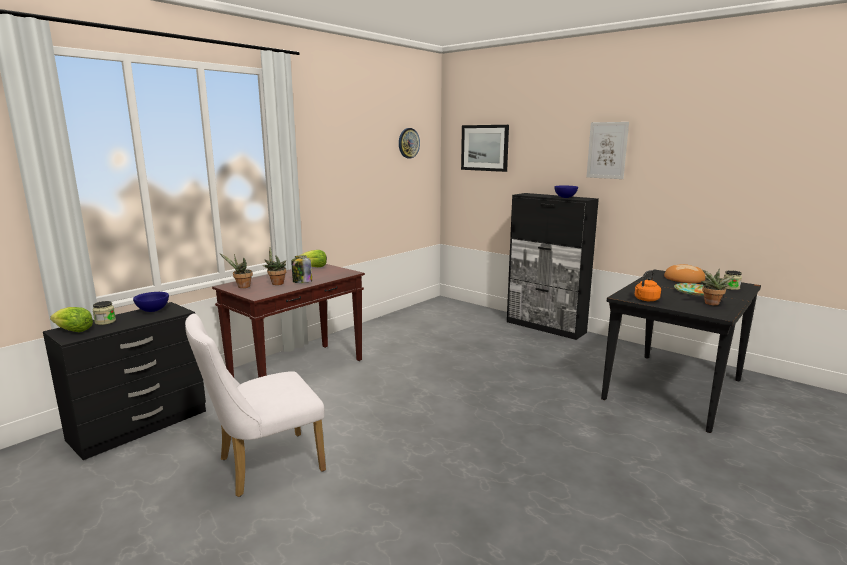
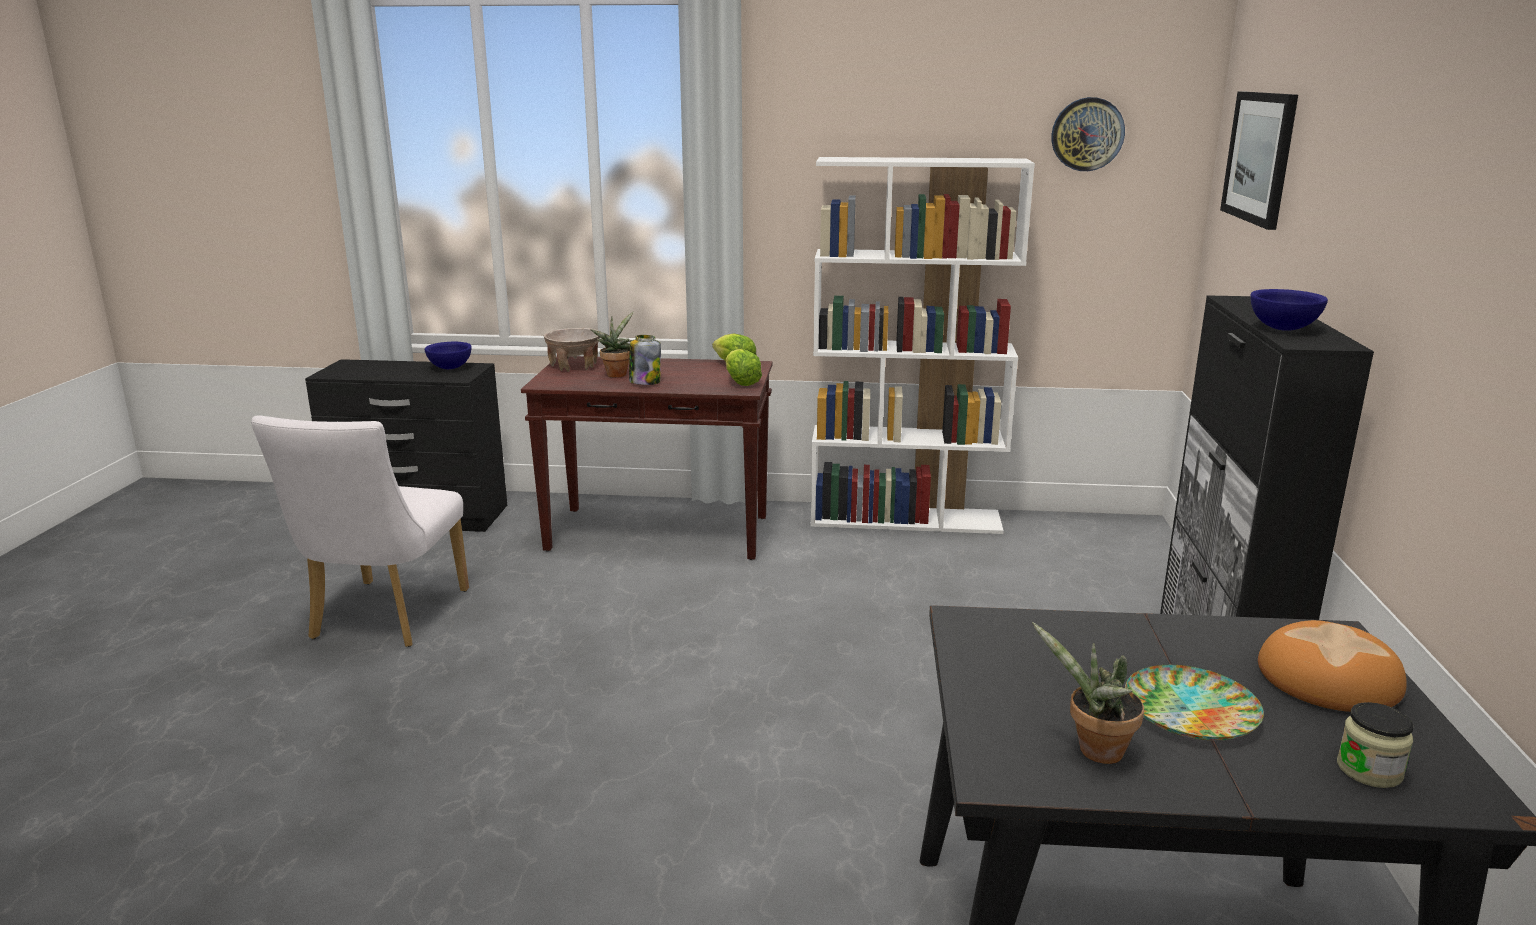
camera: 55 degrees right, 5 degrees up
lettuce [50,307,93,332] -> lettuce moved to [725,349,762,386]
jar [92,301,116,325] -> none
white chair [185,313,326,497] -> white chair turned 105 degrees counterclockwise [251,415,469,647]
potted plant [220,253,253,288] -> beige bowl [544,328,600,372]
picture [587,122,629,179] -> none
orange kettle [635,270,661,301] -> none
none -> white bookcase [811,157,1035,534]

